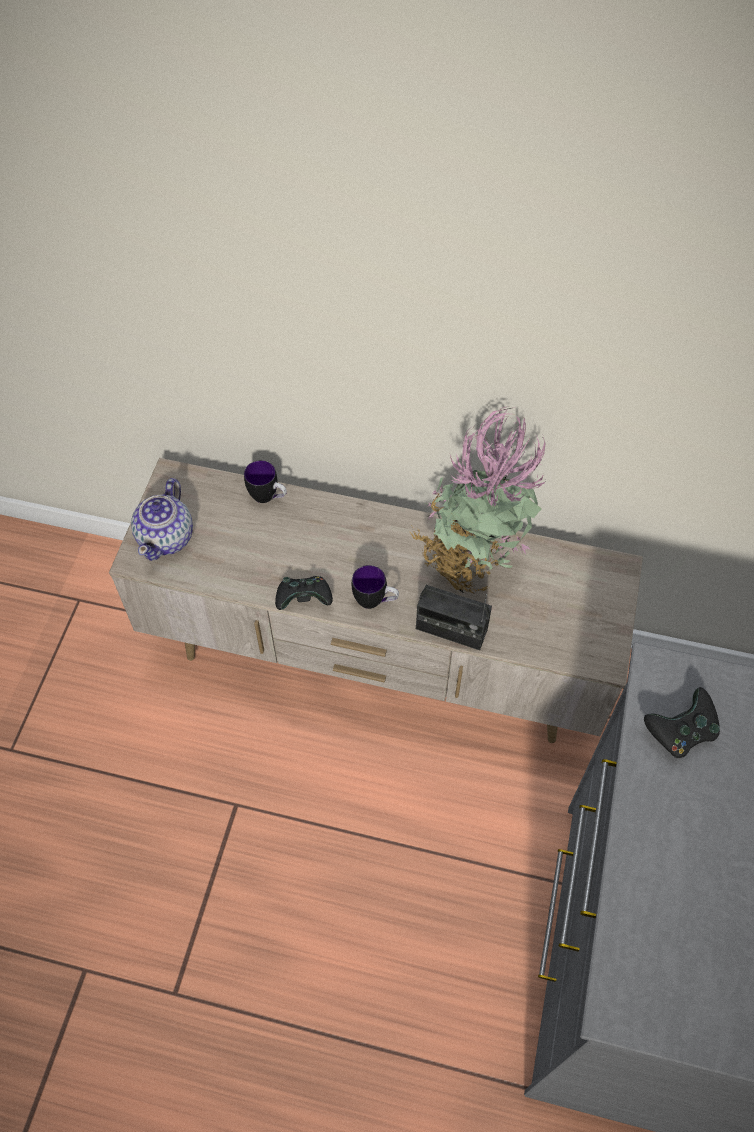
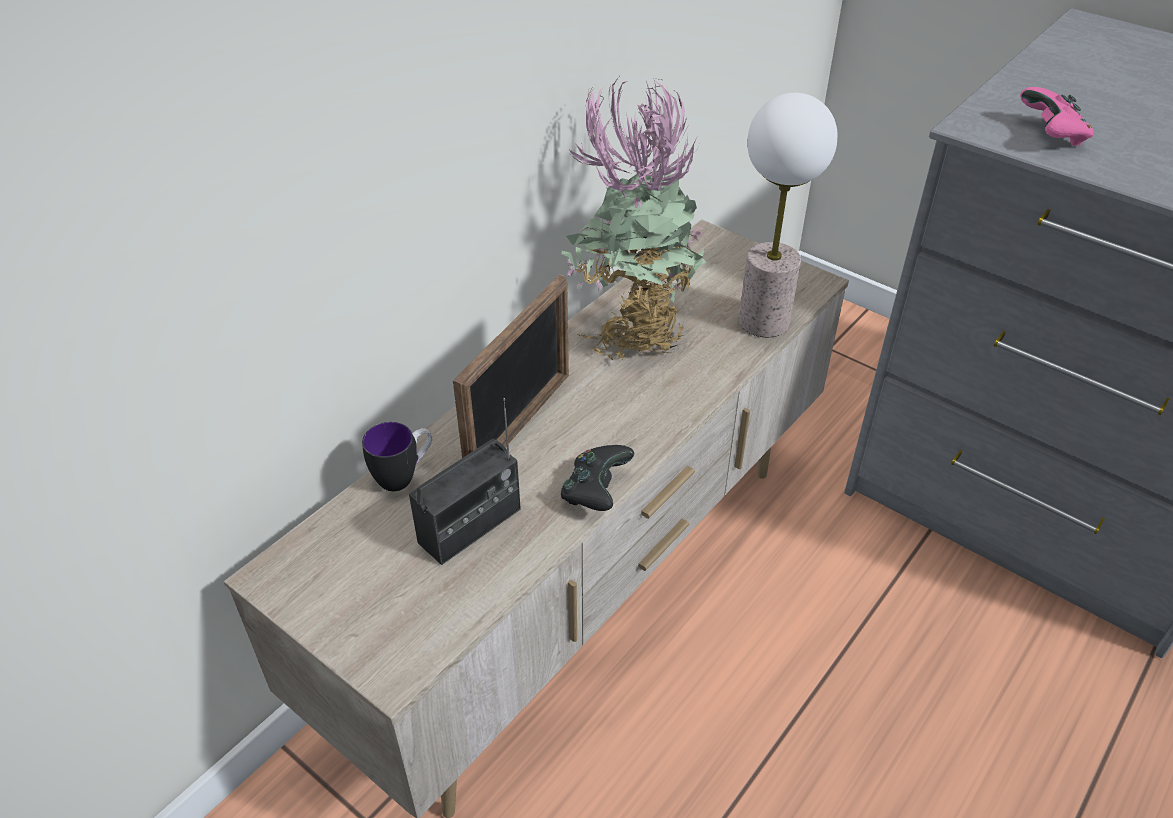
camera: 65 degrees left, 15 degrees down
teapot [131,478,193,561] -> none
mug [352,565,399,609] -> none
radio [416,585,492,650] -> radio moved to [409,398,521,565]
black game controller [644,687,720,758] -> pink game controller [1020,87,1094,146]
none -> picture frame [453,274,569,458]
none -> table lamp [739,93,837,337]

